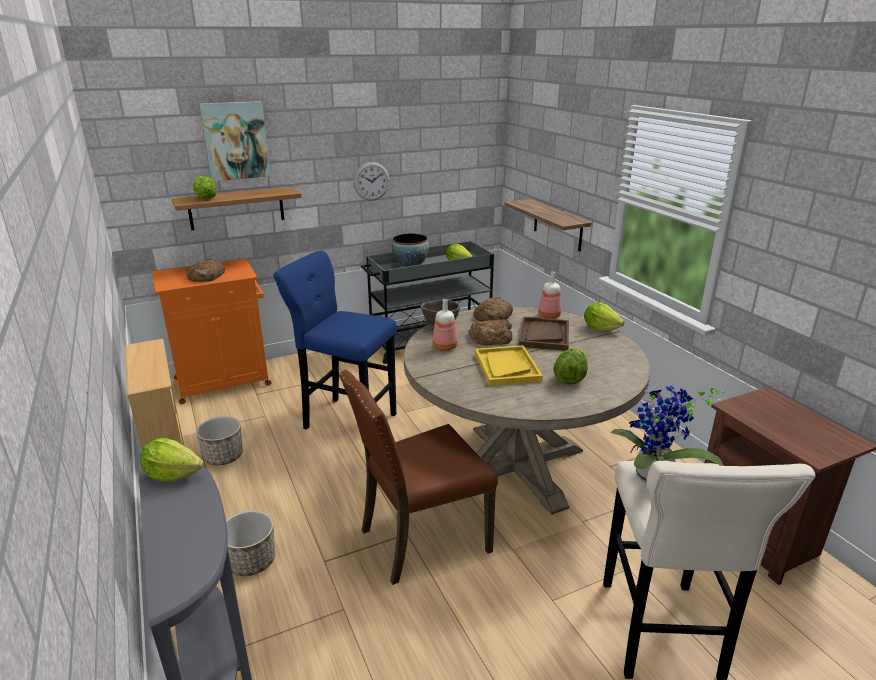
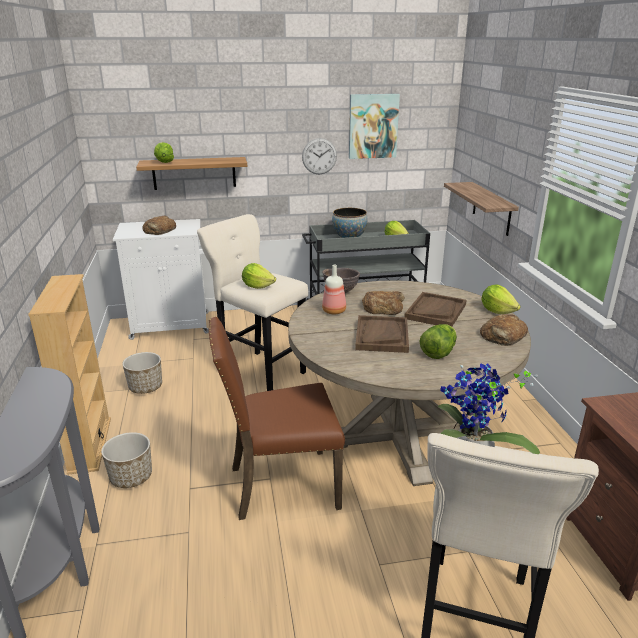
camera: 15 degrees right, 0 degrees up
lettuce [140,438,204,483] -> lettuce moved to [242,263,276,289]
orange cabinet [152,259,271,404] -> white cabinet [113,219,209,340]
picture [199,101,271,181] -> picture moved to [349,94,400,159]
blue stool [273,251,397,430] -> beige stool [197,214,308,391]
bread [473,297,513,321] -> bread moved to [480,314,528,346]
yellow tray [475,345,543,386] -> brown tray [355,315,409,353]
bottle [538,272,561,319] -> none

